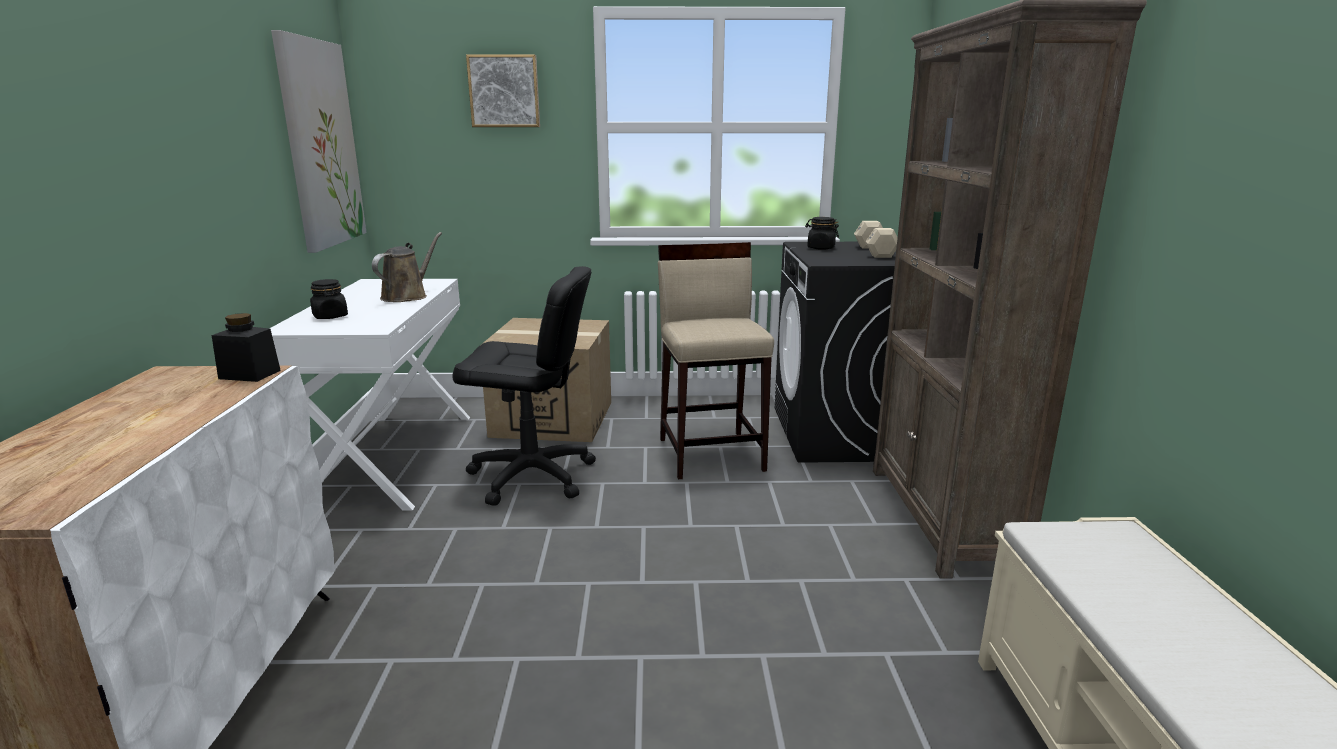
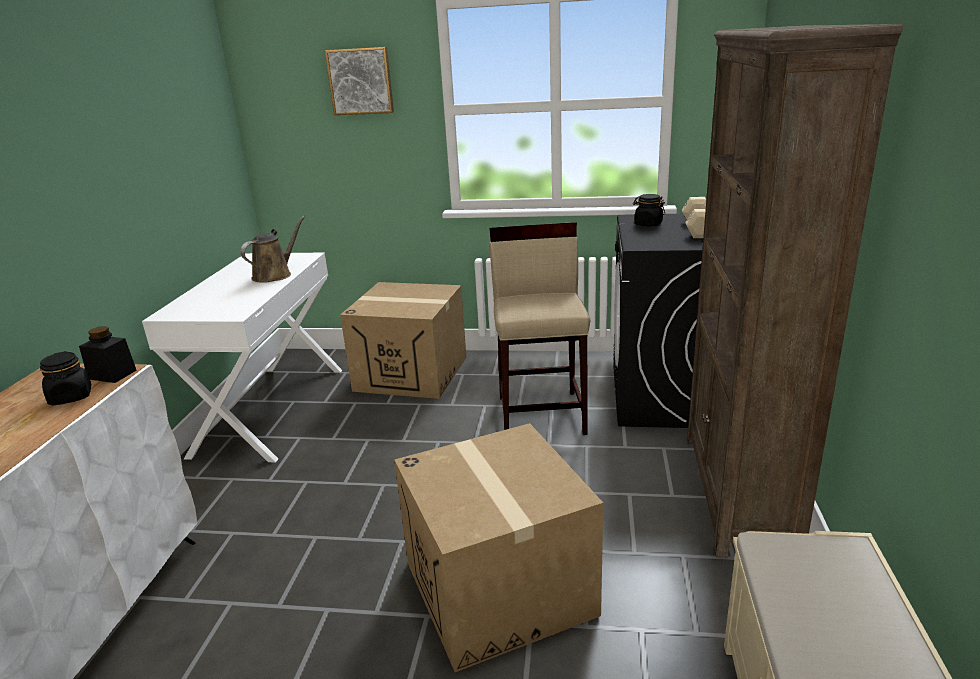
camera: 10 degrees right, 5 degrees up
picture [271,30,367,253] -> none
black jar [310,279,348,319] -> black jar moved to [40,351,91,406]
black office chair [452,266,596,506] -> none
none -> cardboard box [394,423,603,672]

